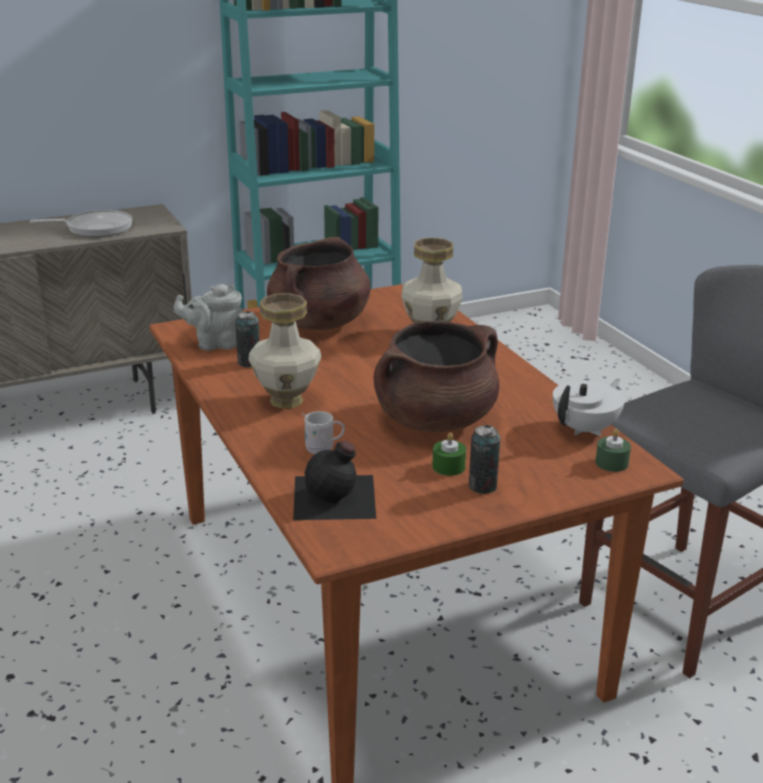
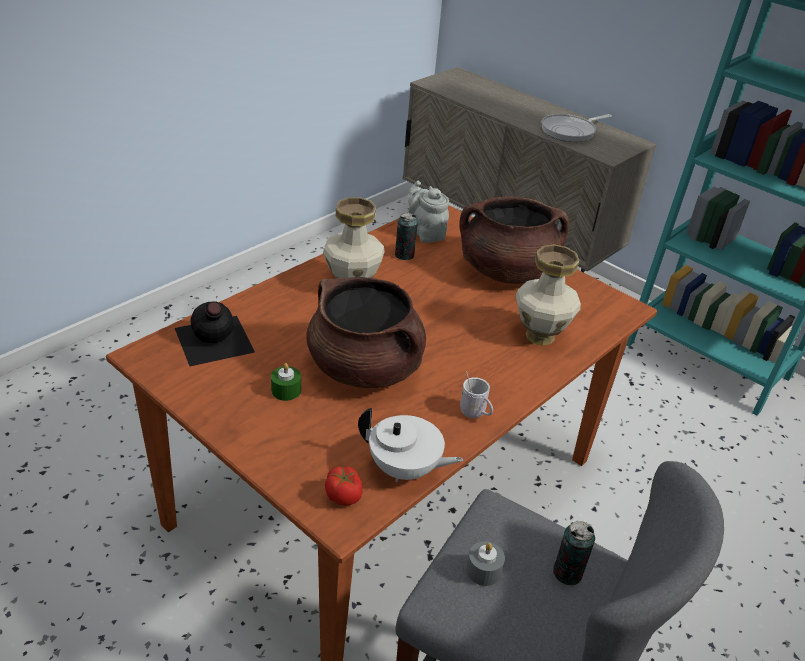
camera: 65 degrees right, 10 degrees up
frying pan [30,210,132,237] -> frying pan turned 90 degrees clockwise [542,114,612,142]
white mug [302,411,345,454] -> white mug moved to [460,371,493,418]
can [469,425,500,494] -> can moved to [553,521,595,586]
green candle [595,429,631,472] -> tomato [325,466,363,506]
none -> grey candle [466,541,505,586]

